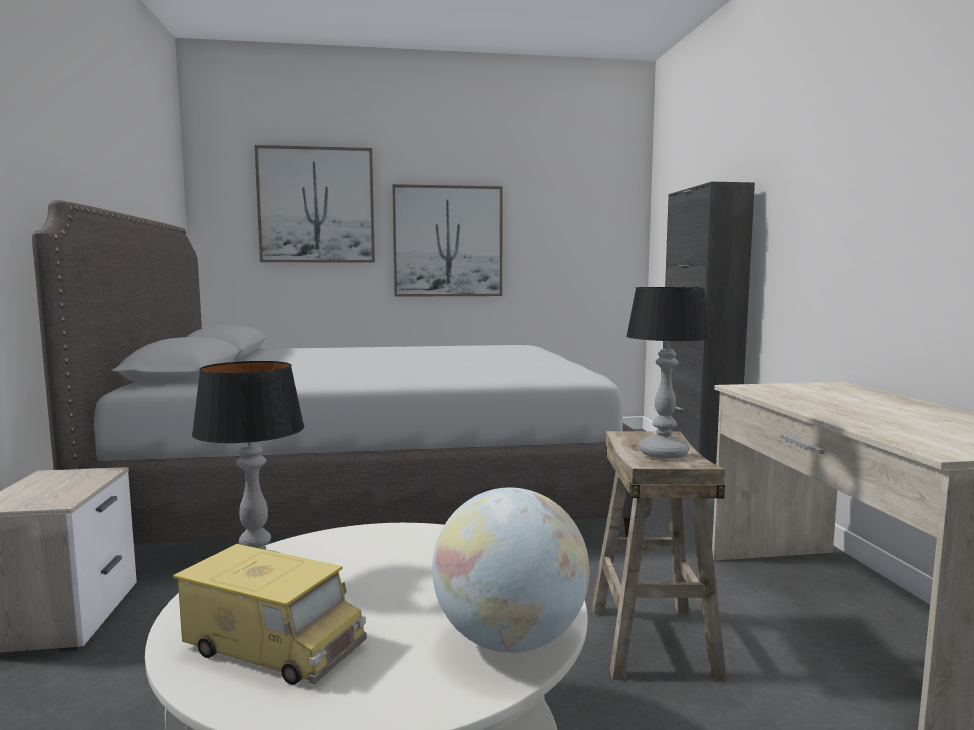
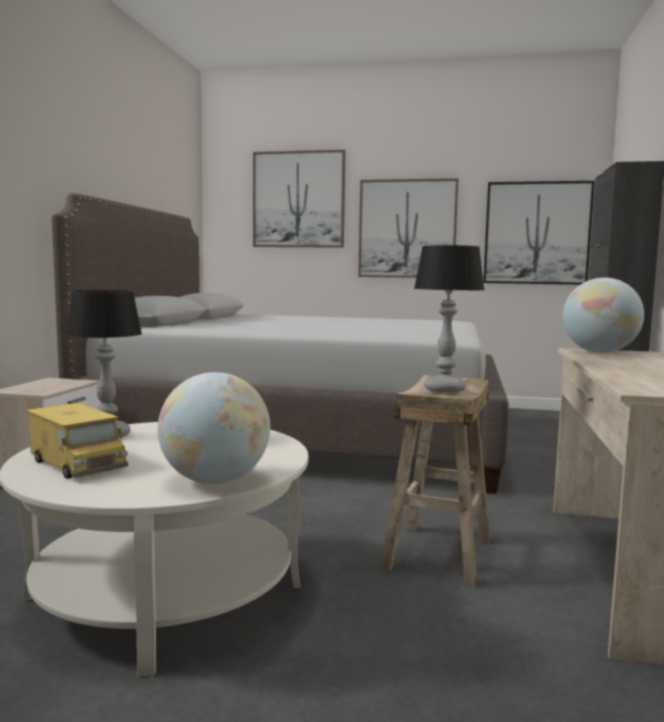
camera: 20 degrees right, 0 degrees up
none -> picture [483,181,595,285]
none -> globe [563,278,644,353]

